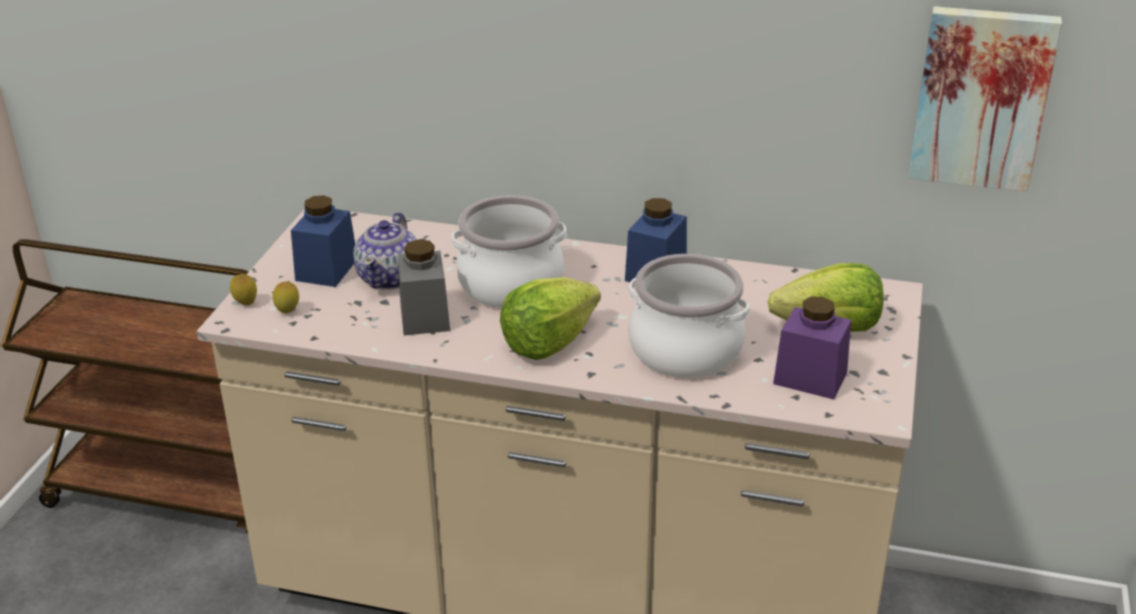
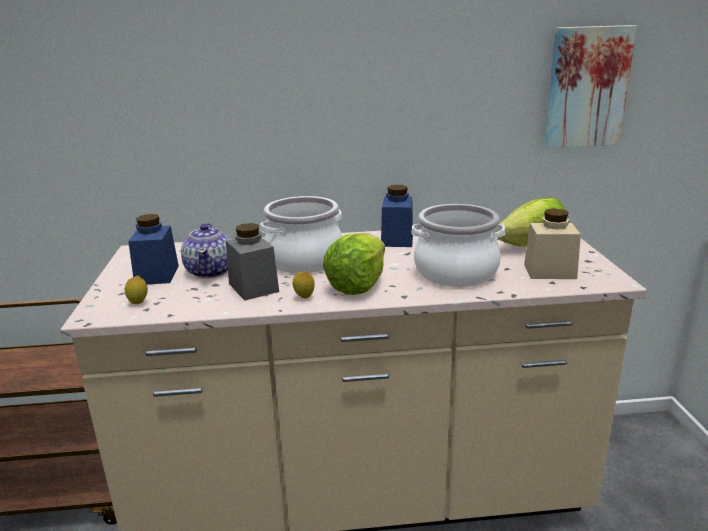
camera: 20 degrees left, 10 degrees down
lemon [230,274,257,305] -> lemon moved to [293,271,315,298]
purple jar [773,297,851,399] -> beige jar [524,209,581,279]

